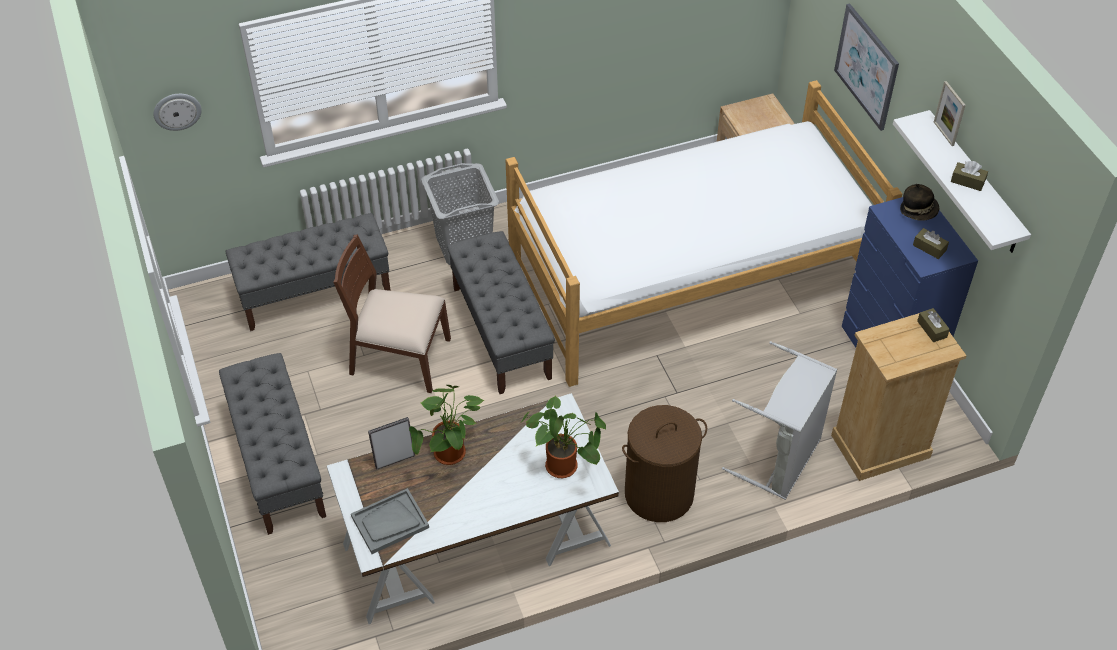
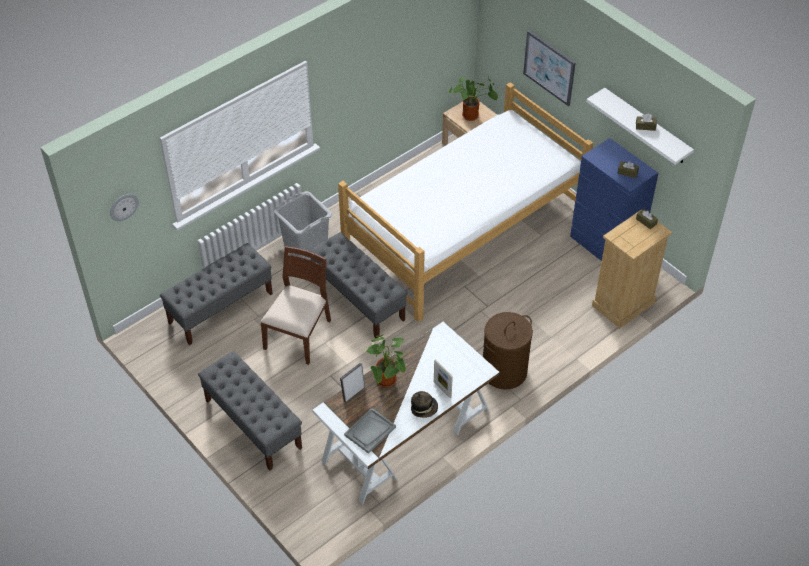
camera: 20 degrees left, 0 degrees up
brown chair [333,235,451,393] -> brown chair turned 120 degrees clockwise [261,246,331,365]
potted plant [520,396,606,478] -> potted plant moved to [448,77,498,121]
grey laundry basket [722,341,837,500] -> none
hat [900,184,939,221] -> hat moved to [411,391,438,418]
picture frame [934,81,966,146] -> picture frame moved to [434,359,453,398]

